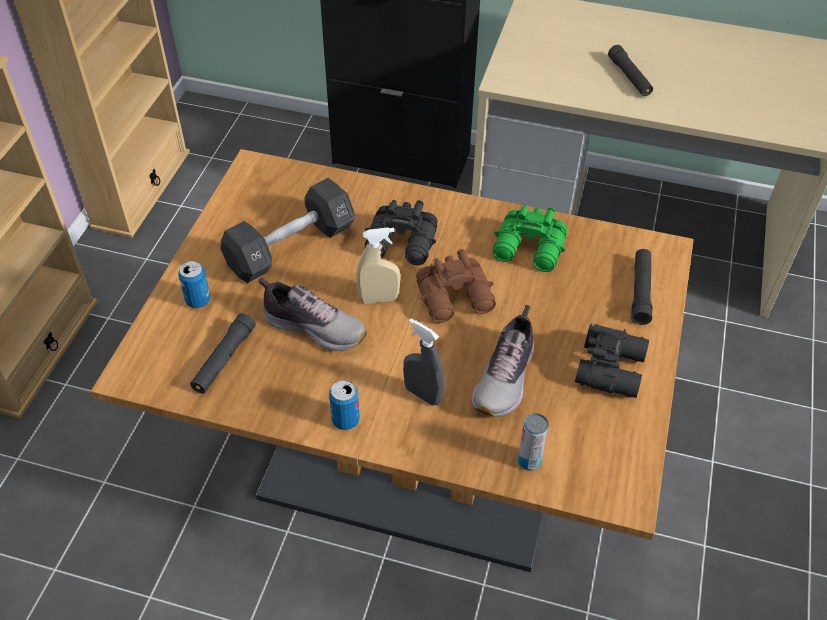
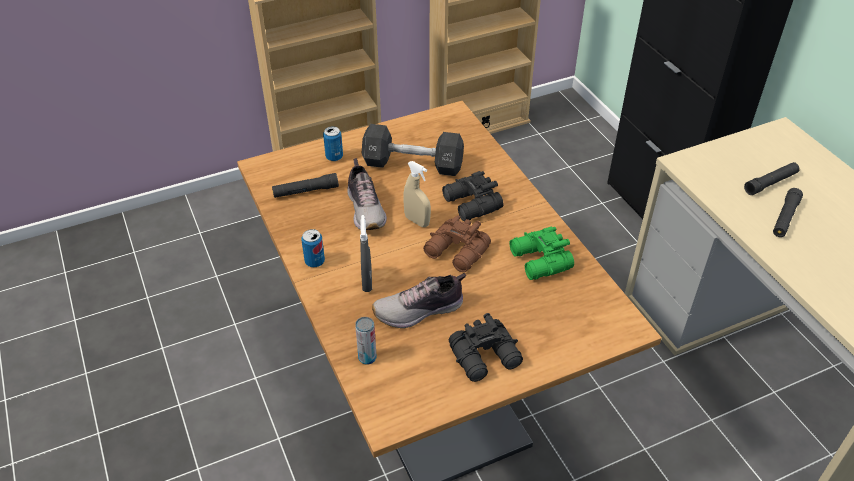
camera: 50 degrees right, 5 degrees down
black flashlight [631,249,652,325] -> black flashlight moved to [744,162,800,195]

